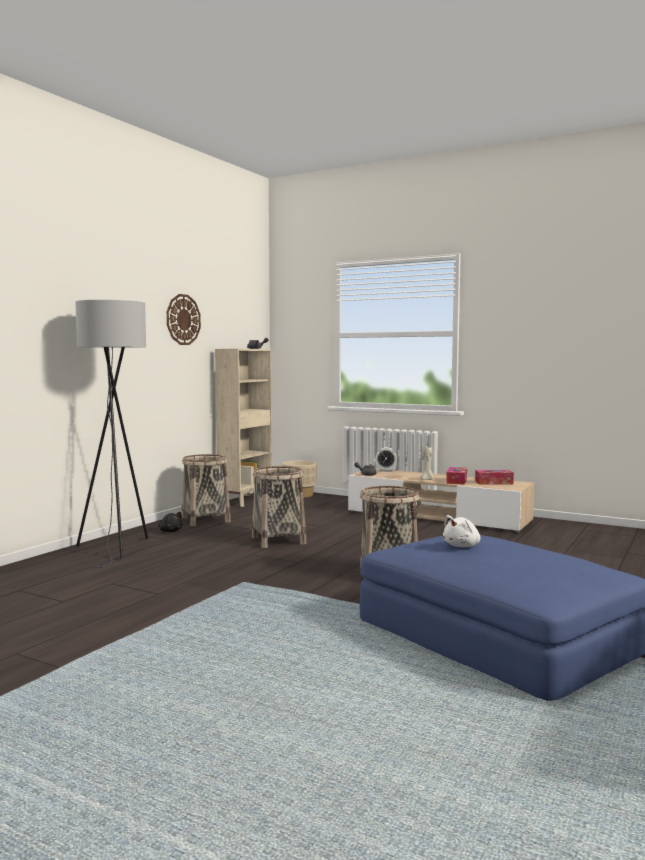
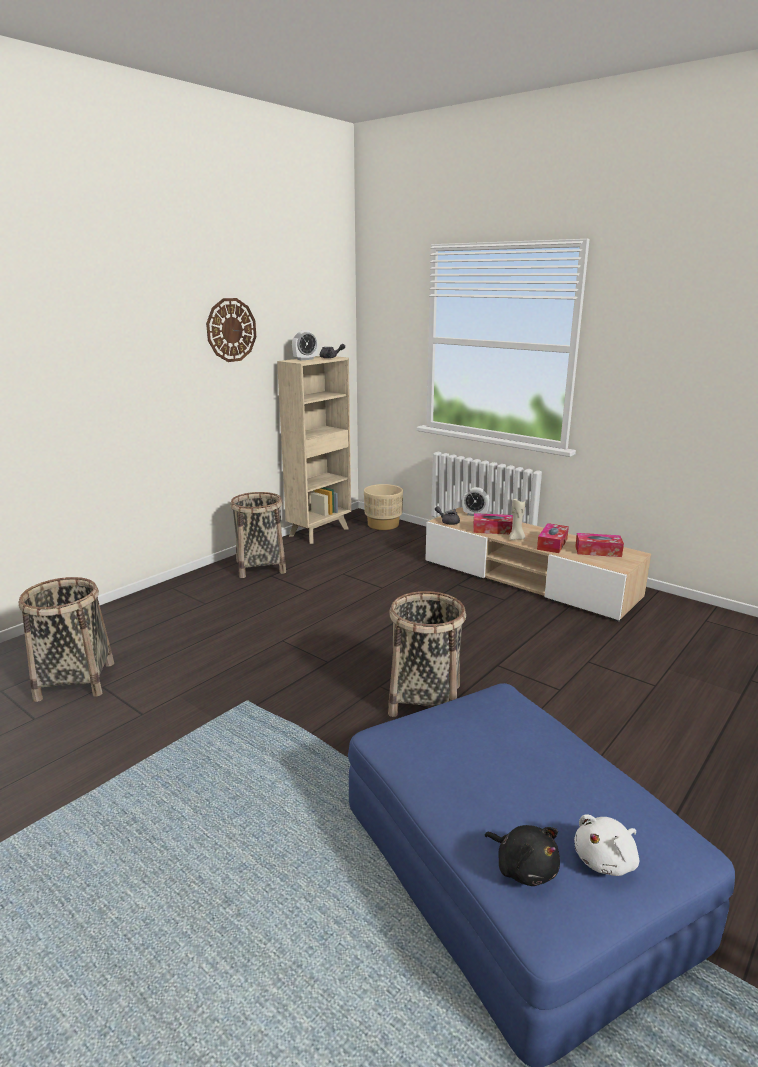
camera: 10 degrees right, 15 degrees up
grey floor lamp [75,300,148,568] -> none
black plush toy [158,512,183,532] -> black plush toy moved to [485,825,560,886]
basket [252,466,306,548] -> basket moved to [19,577,114,702]
white plush toy [443,515,480,547] -> white plush toy moved to [574,814,639,876]
none -> alarm clock [292,330,318,360]
none -> tissue box [473,513,513,534]

